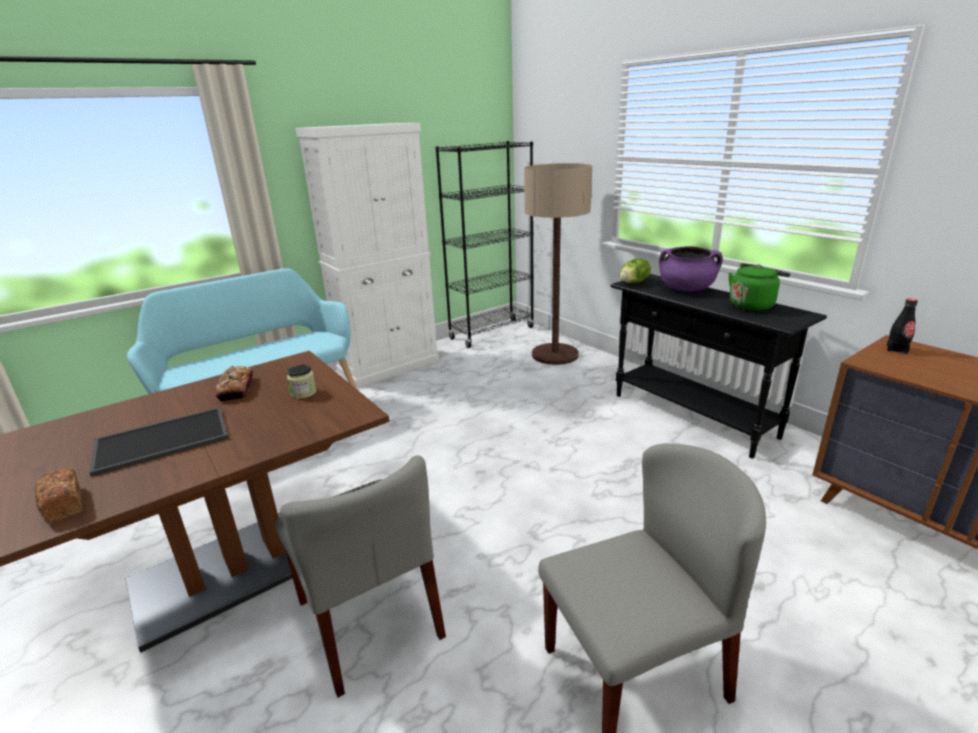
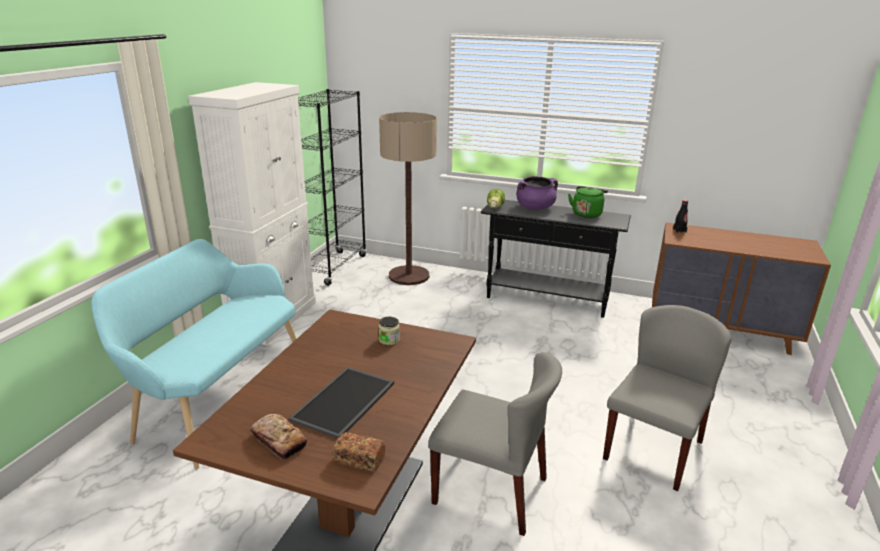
camera: 35 degrees left, 0 degrees up
bread [215,366,253,402] -> bread moved to [250,414,307,459]

